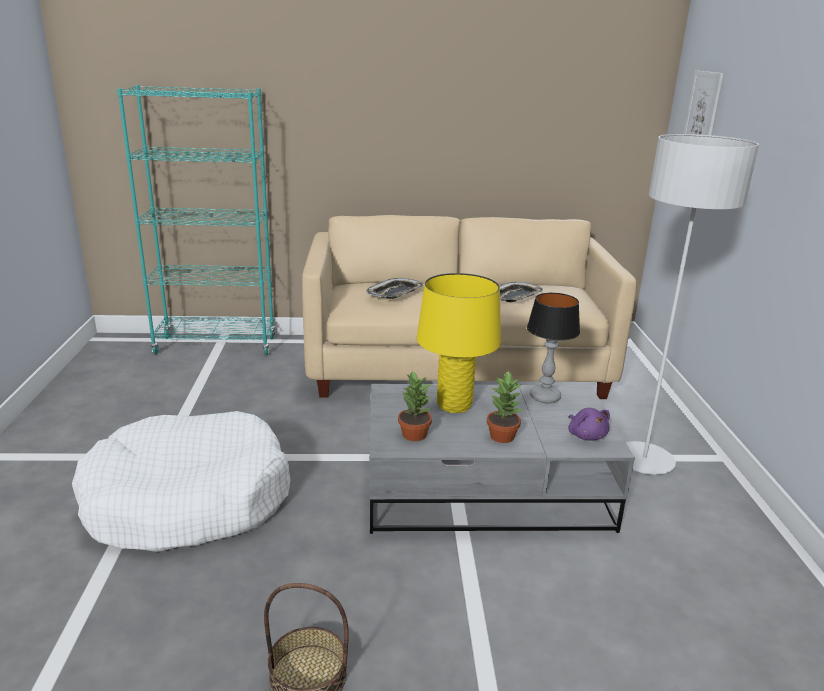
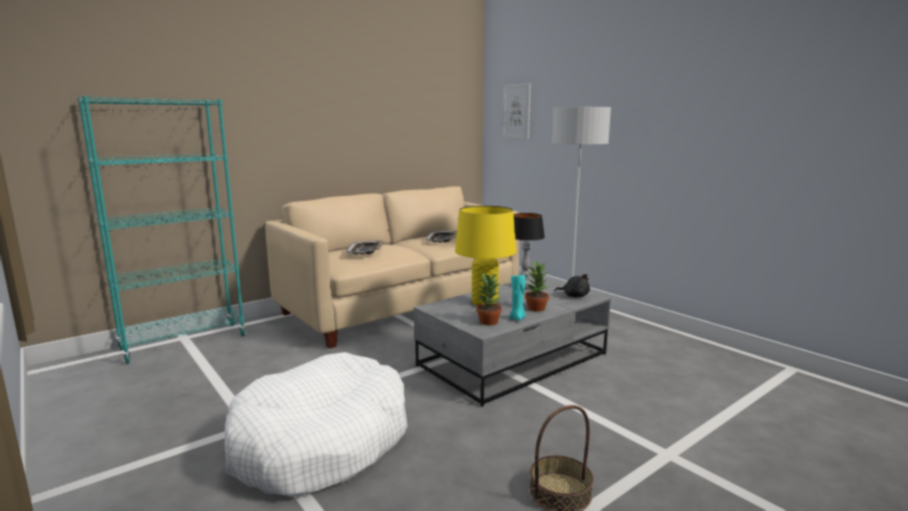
camera: 35 degrees left, 10 degrees down
purple plush toy [568,408,610,441] -> black plush toy [555,274,590,297]
none -> turquoise candle [509,272,526,321]

